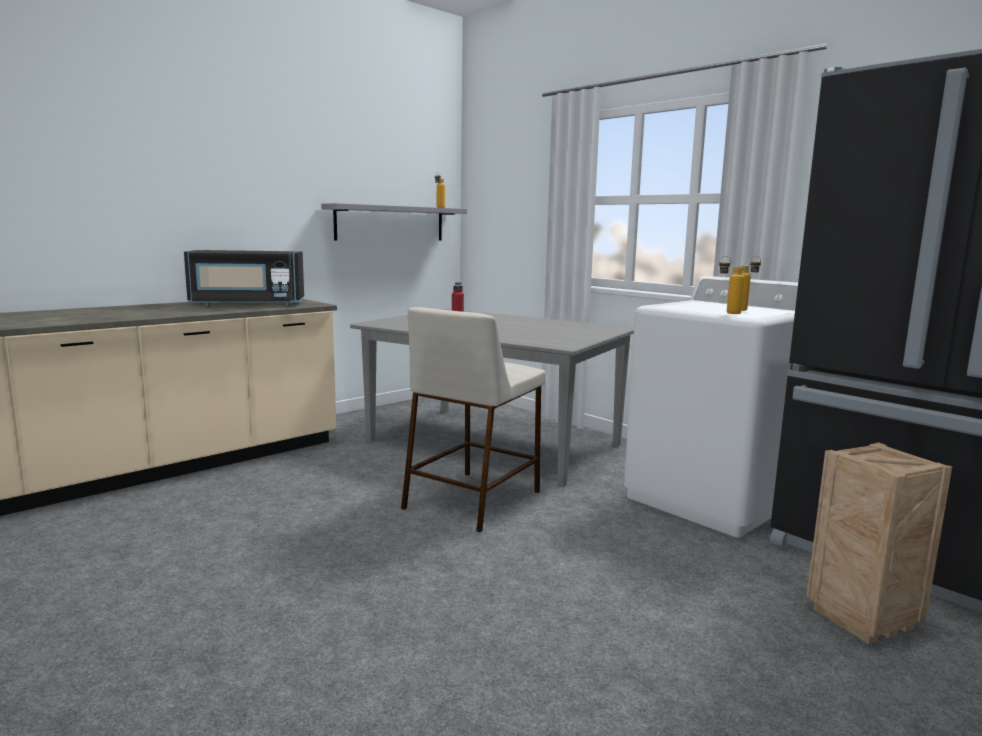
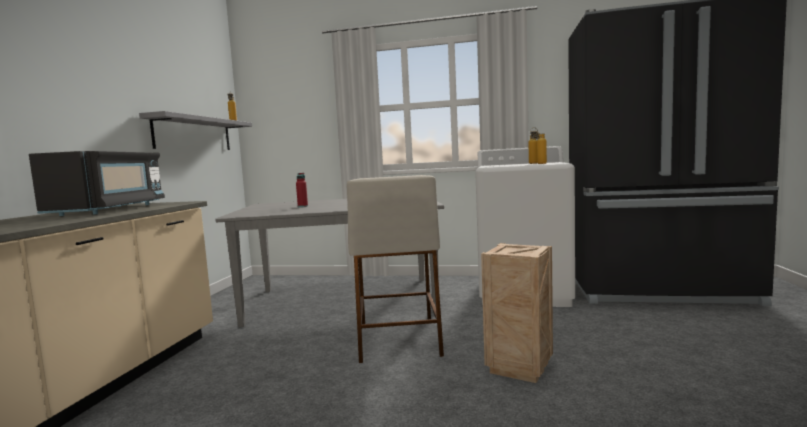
camera: 35 degrees left, 5 degrees down
black microwave [184,250,304,306] -> black microwave turned 45 degrees counterclockwise [29,151,165,216]
crate [807,442,952,644] -> crate moved to [481,243,553,383]

